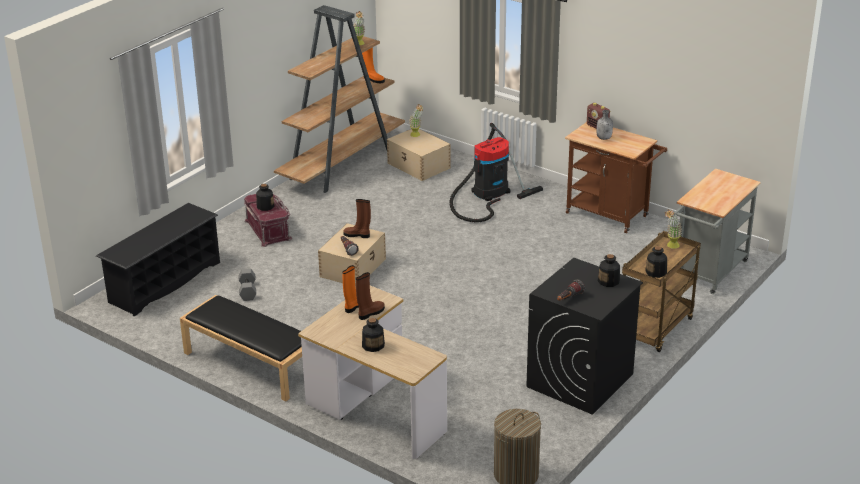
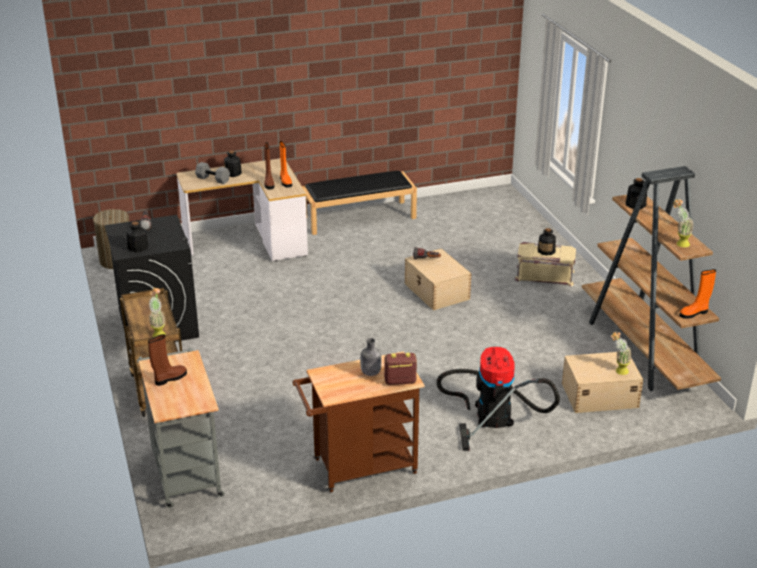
camera: 125 degrees right, 0 degrees up
black shoe rack [96,203,220,316] -> none
grey dumbbell [239,268,256,301] -> grey dumbbell moved to [195,162,230,184]
red storage box [244,194,292,247] -> beige storage box [515,242,576,286]
brown boot [343,199,371,238] -> brown boot moved to [148,334,187,386]
bottle [645,246,667,278] -> bottle moved to [626,178,647,209]

